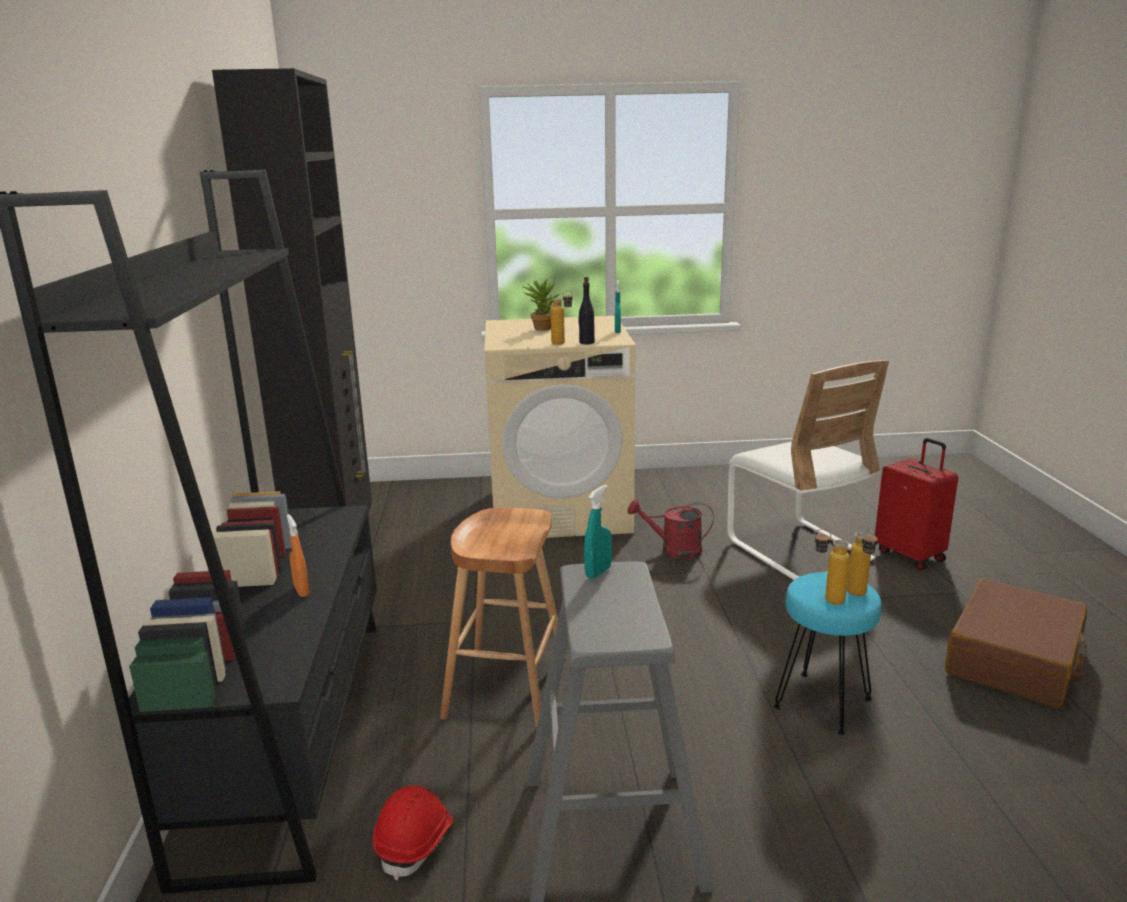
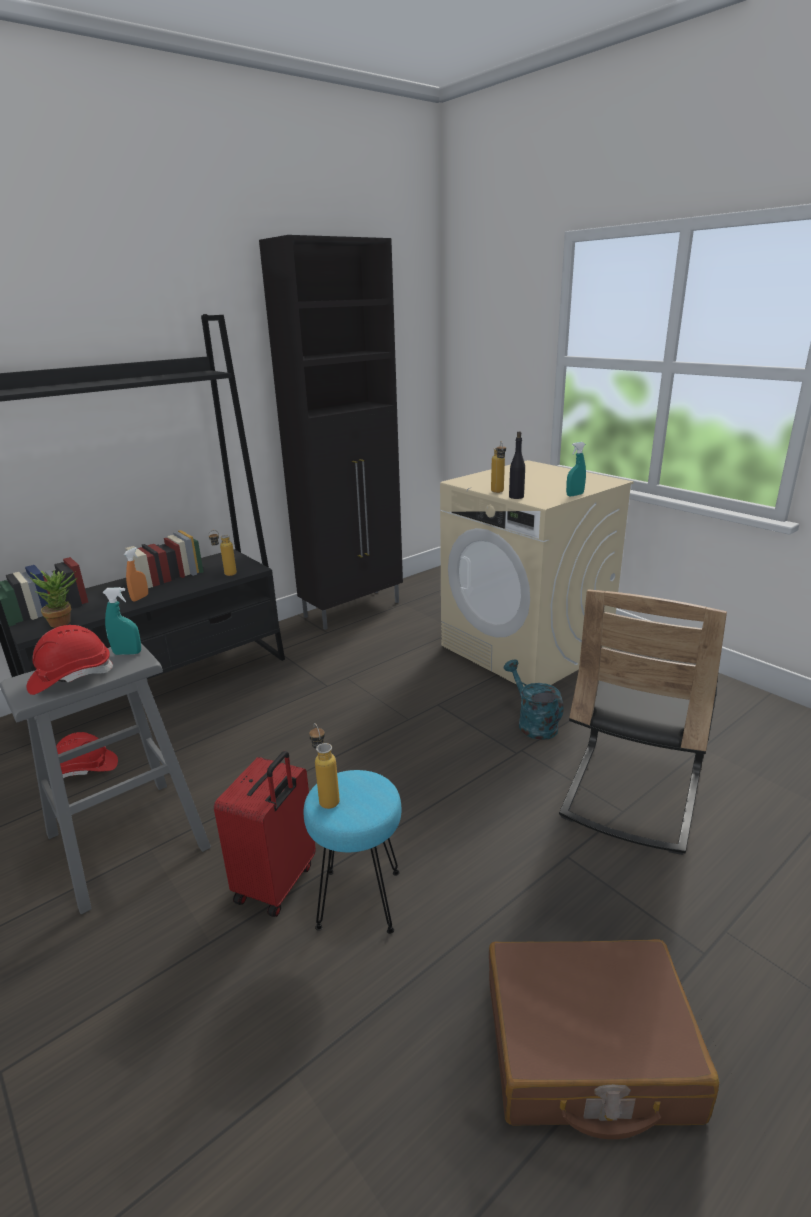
camera: 55 degrees right, 5 degrees up
brown stool [440,507,566,728] -> none
potted plant [522,278,559,331] -> potted plant moved to [29,571,77,627]
red watering can [627,499,714,559] -> turquoise watering can [504,659,564,740]
white chair [727,360,889,580] -> black chair [559,589,727,855]
bottle [847,529,878,596] -> bottle moved to [208,530,237,576]
red suitcase [875,438,958,570] -> red suitcase moved to [214,751,316,917]
none -> red hard hat [26,625,113,695]

